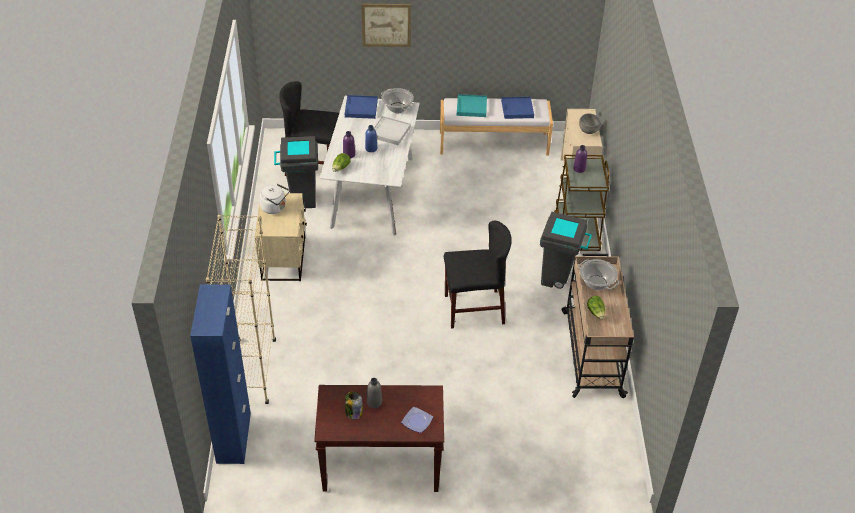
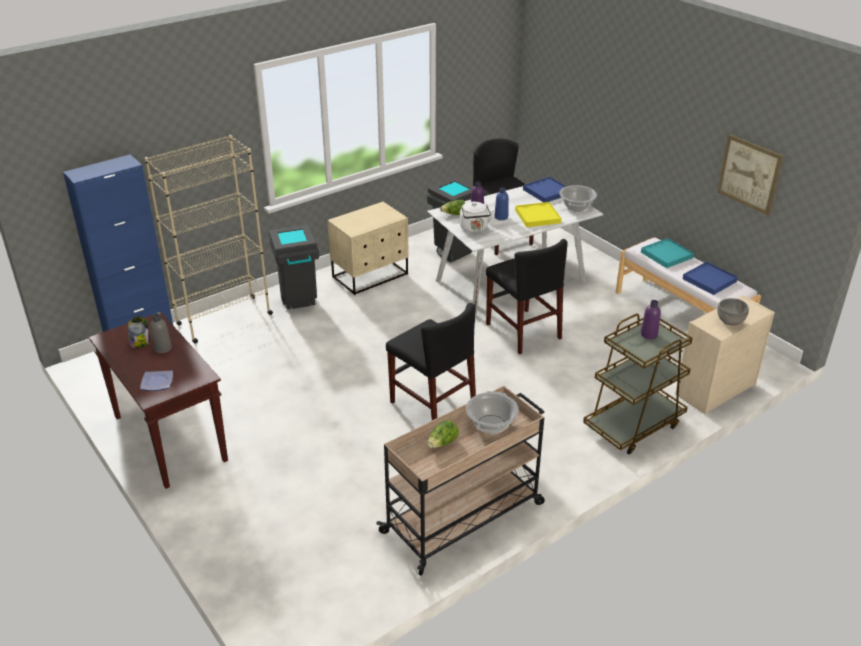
camera: 55 degrees right, 10 degrees down
white kettle [259,184,290,214] -> white kettle moved to [460,202,494,233]
picture [361,4,411,47] -> picture moved to [717,134,783,215]
white tray [374,116,411,145] -> yellow tray [515,202,561,227]
grey trash can [540,212,592,289] -> grey trash can moved to [269,225,319,310]
none -> black chair [486,239,567,354]

